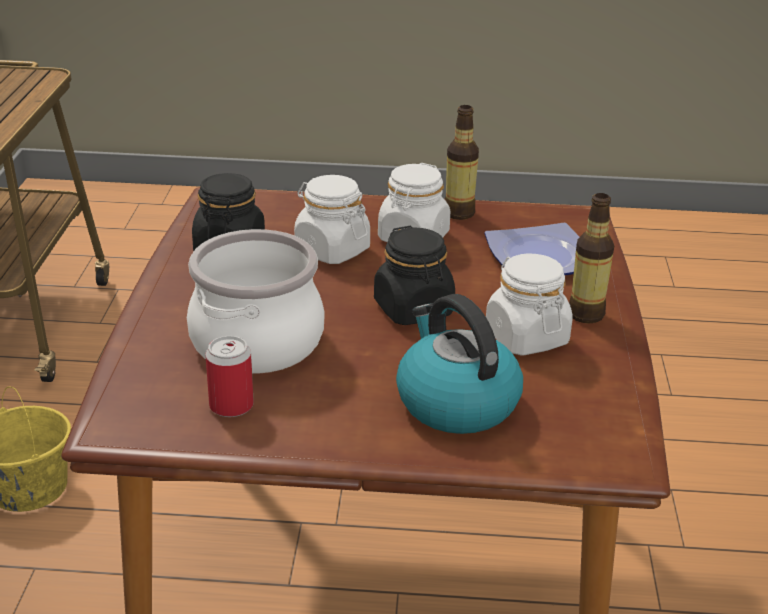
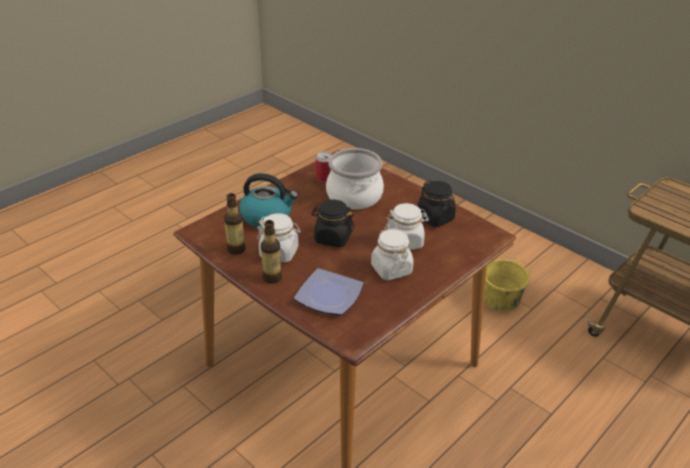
camera: 130 degrees right, 5 degrees up
bottle [445,105,479,220] -> bottle moved to [224,193,246,255]

